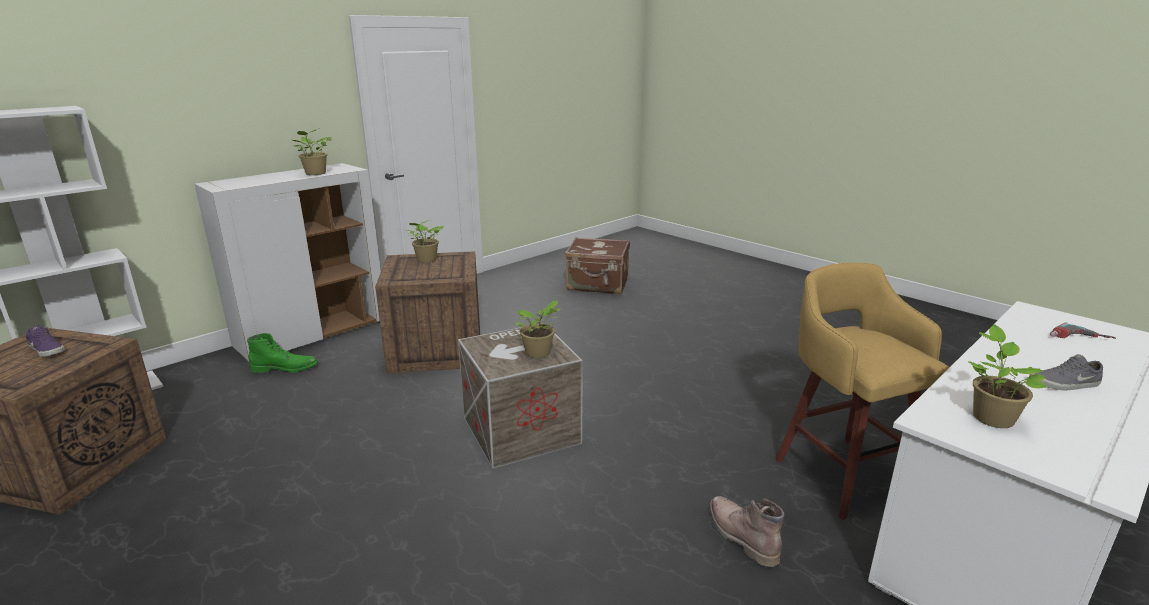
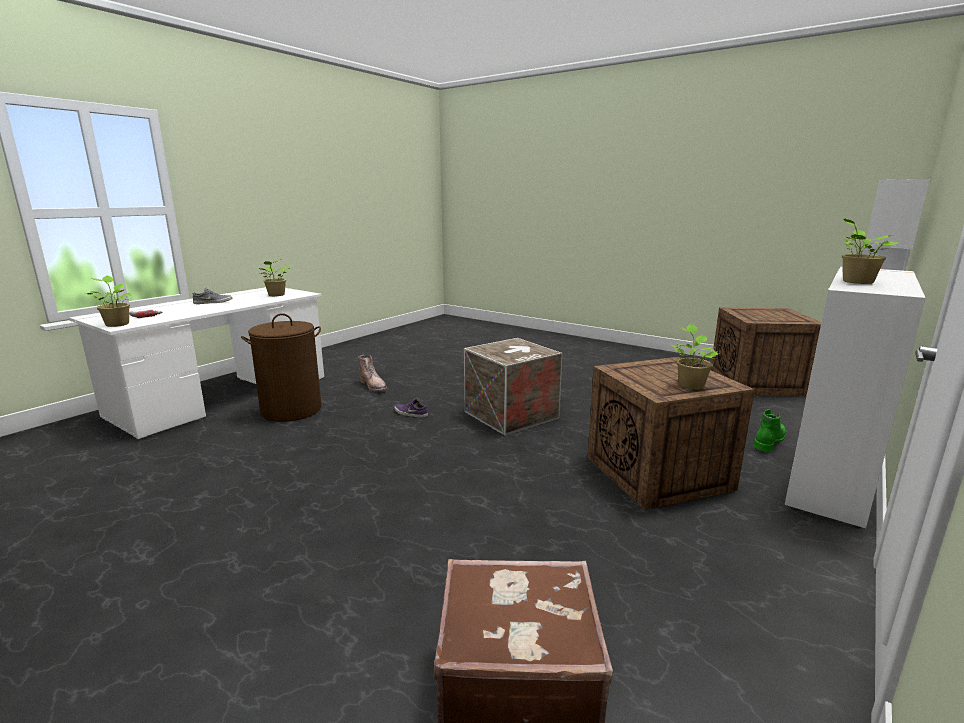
camera: 170 degrees right, 5 degrees down
purple shoe [26,326,65,357] -> purple shoe moved to [394,399,428,418]
green boot [247,333,318,373] -> green boot turned 150 degrees clockwise [754,409,786,452]
potted plant [514,300,560,358] -> potted plant moved to [85,276,132,327]
yellow stool [776,263,949,520] -> brown laundry basket [241,313,322,422]

